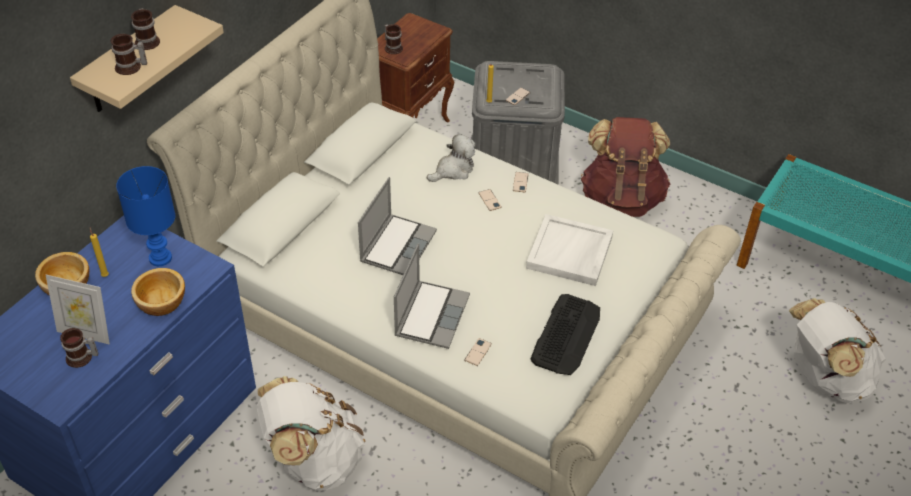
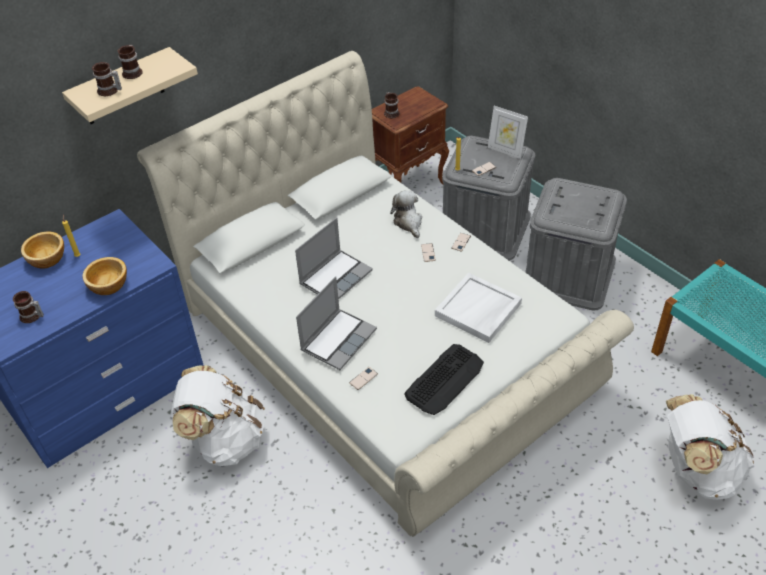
camera: 20 degrees right, 0 degrees up
picture frame [46,275,110,344] -> picture frame moved to [488,106,528,159]
blue table lamp [116,166,175,266] -> none
plush toy [427,134,475,182] -> plush toy turned 90 degrees counterclockwise [390,190,422,238]
brown backpack [581,117,671,217] -> grey storage box [525,178,627,311]

